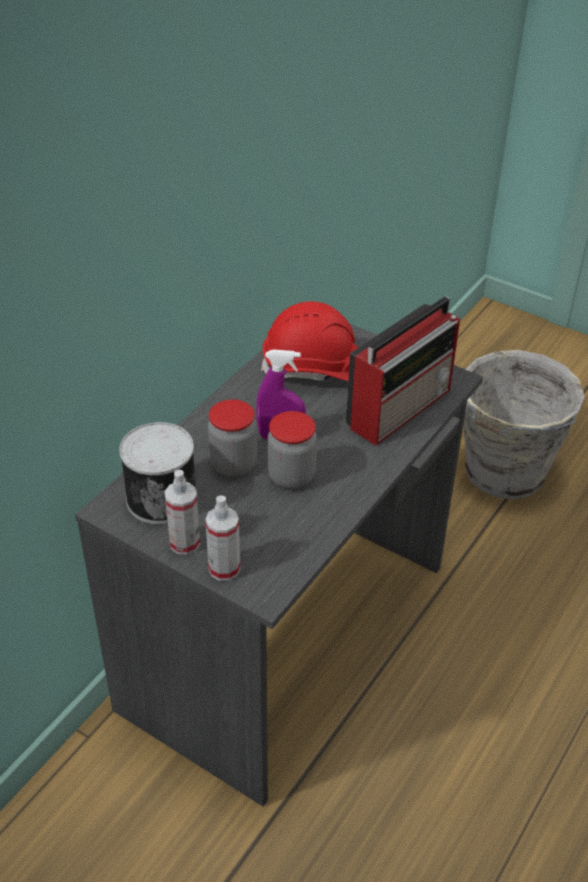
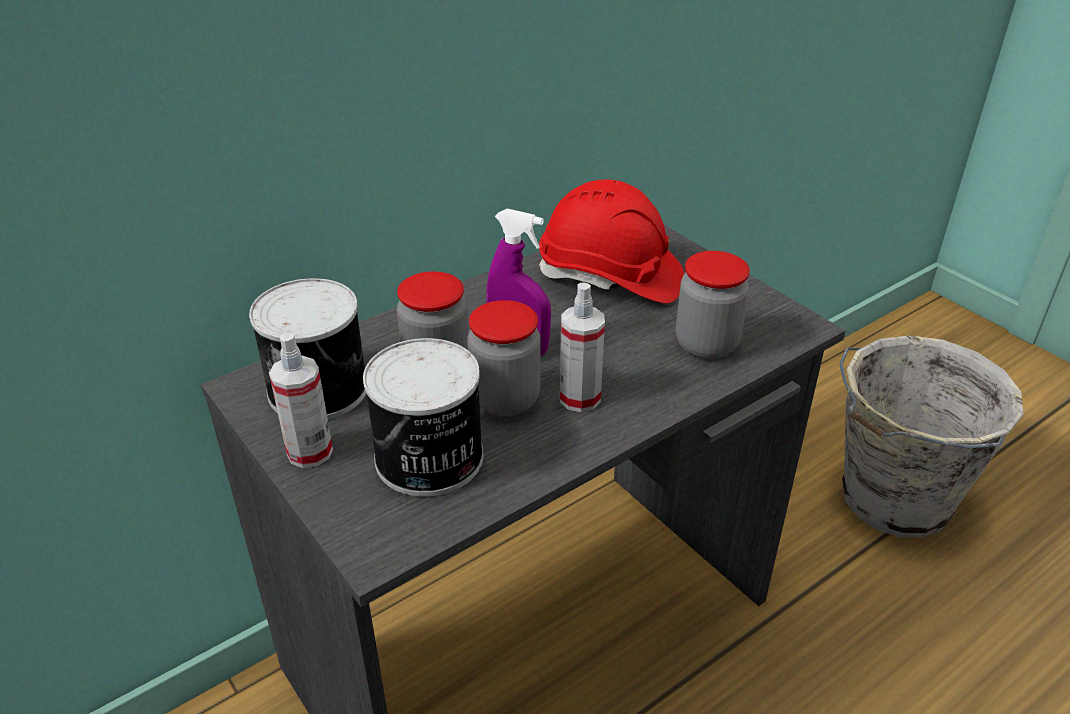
camera: 20 degrees right, 5 degrees down
spray bottle [205,496,240,581] -> spray bottle moved to [560,283,605,412]
radio [346,296,460,446] -> jar [676,251,750,359]
none -> can [363,338,483,497]

